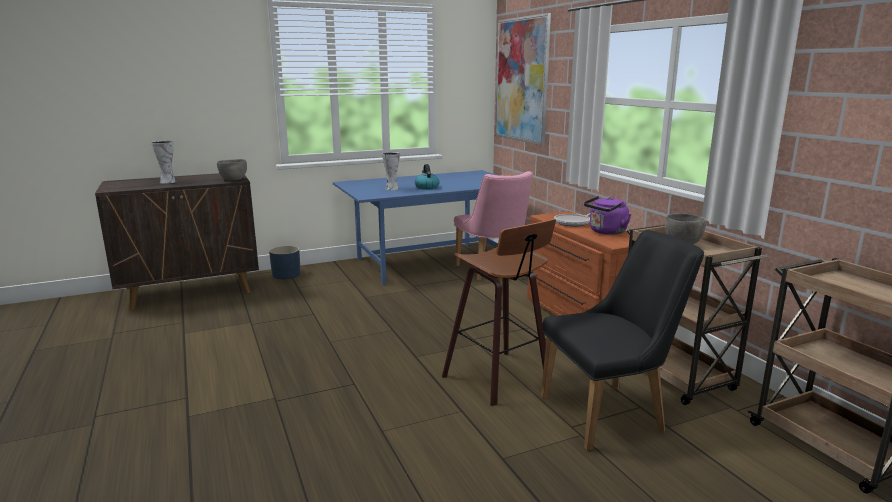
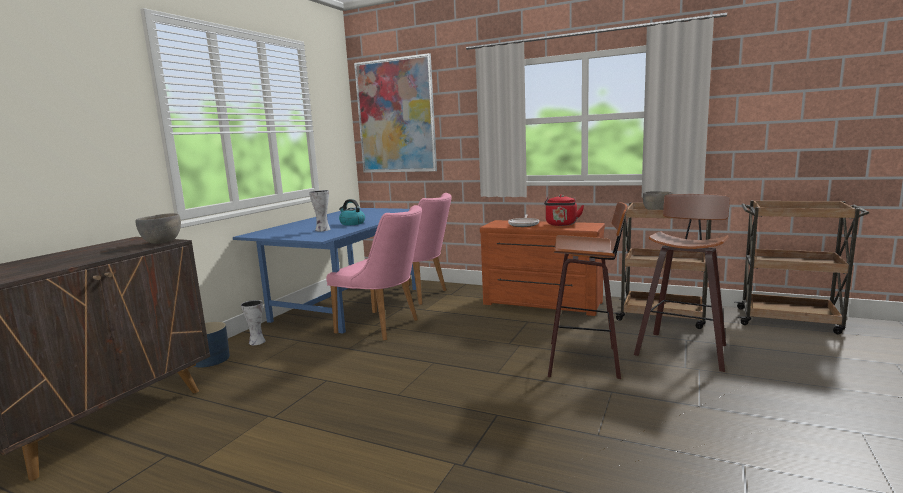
camera: 40 degrees left, 5 degrees down
vase [151,141,177,184] -> vase moved to [241,300,266,345]
black chair [541,230,704,451] -> stool [634,194,730,372]
purple kettle [584,196,631,235] -> red kettle [544,195,584,226]
none -> pink chair [326,205,422,340]

